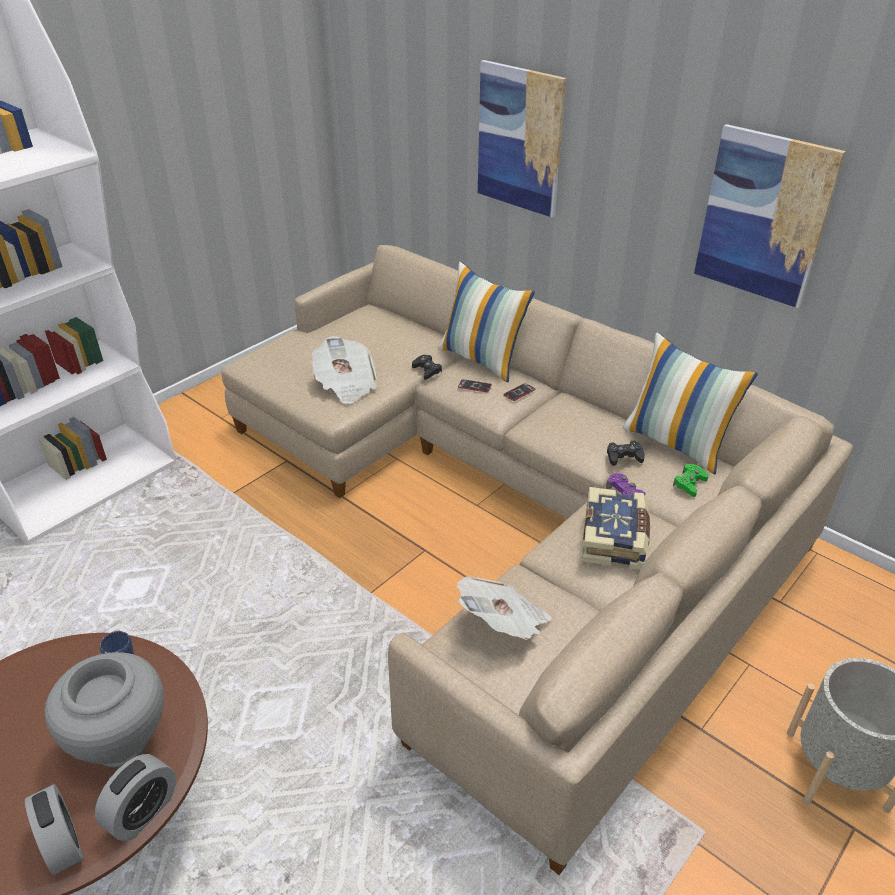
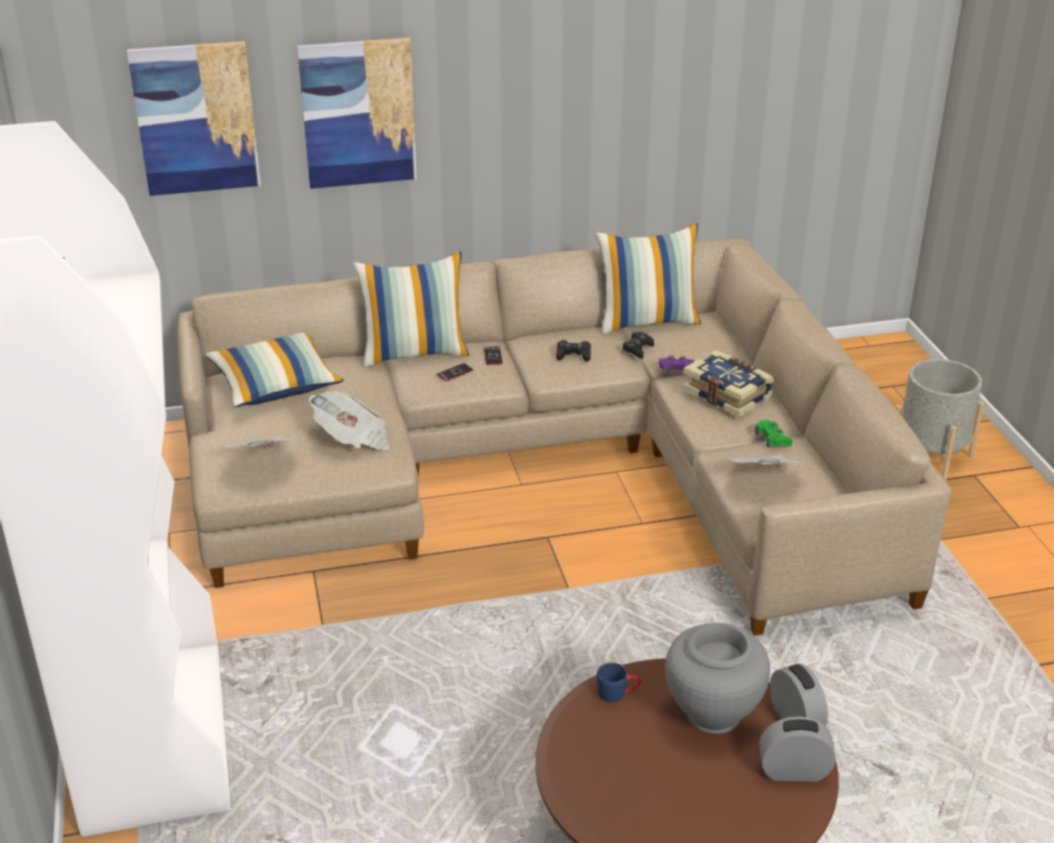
camera: 55 degrees left, 5 degrees down
black game controller [412,355,442,380] -> black game controller moved to [556,340,591,362]
green game controller [673,464,708,497] -> green game controller moved to [755,420,792,448]
picture [694,124,846,308] -> picture moved to [127,41,261,196]
none -> pillow [205,333,344,407]
none -> newspaper [220,436,300,450]

